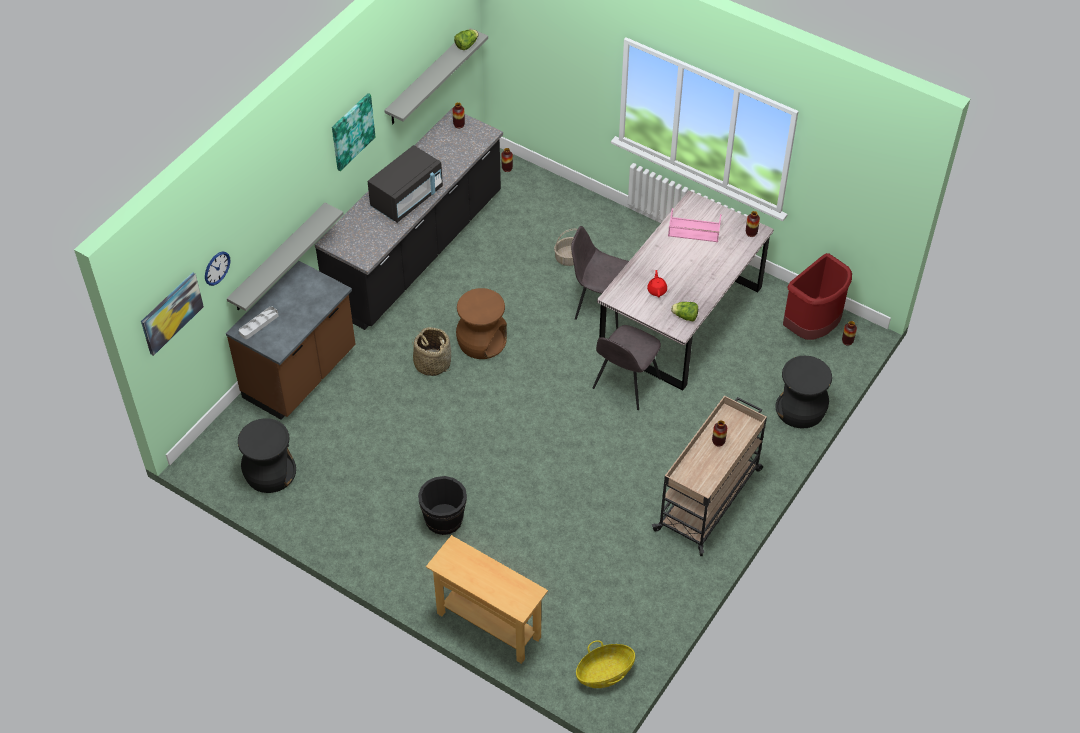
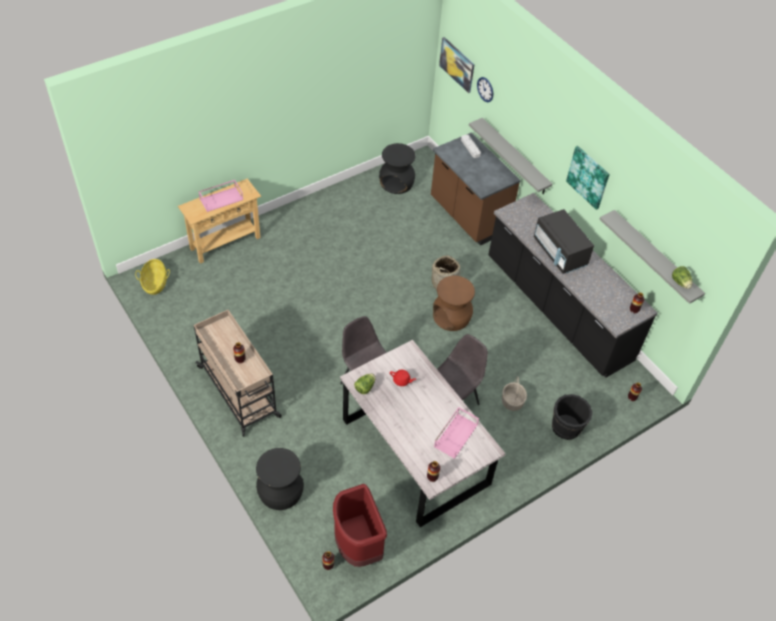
camera: 110 degrees right, 0 degrees up
black bucket [418,476,467,535] -> black bucket moved to [552,394,592,440]
none -> pink tray [198,180,243,212]

